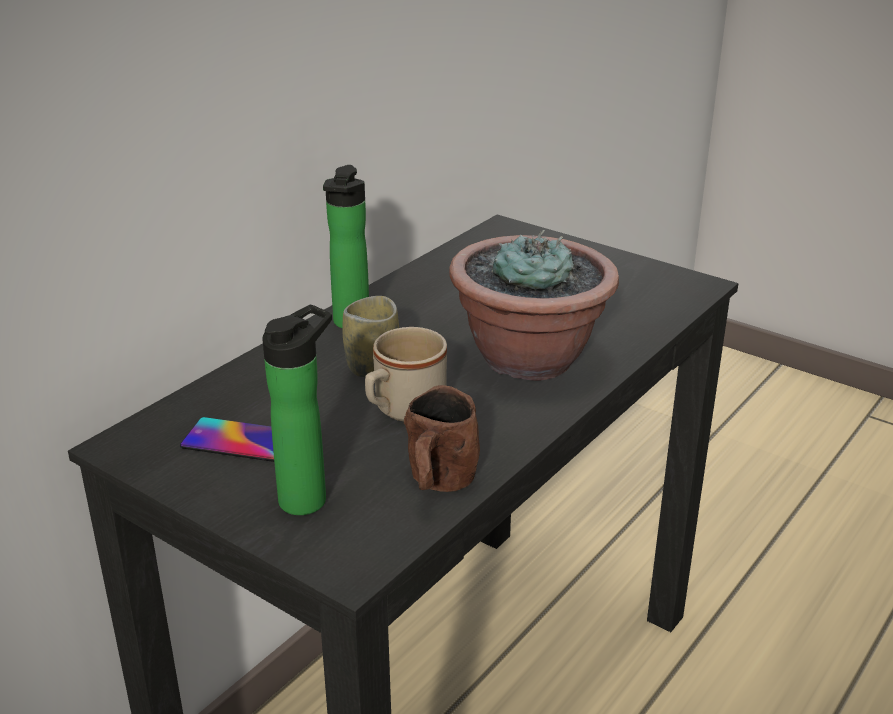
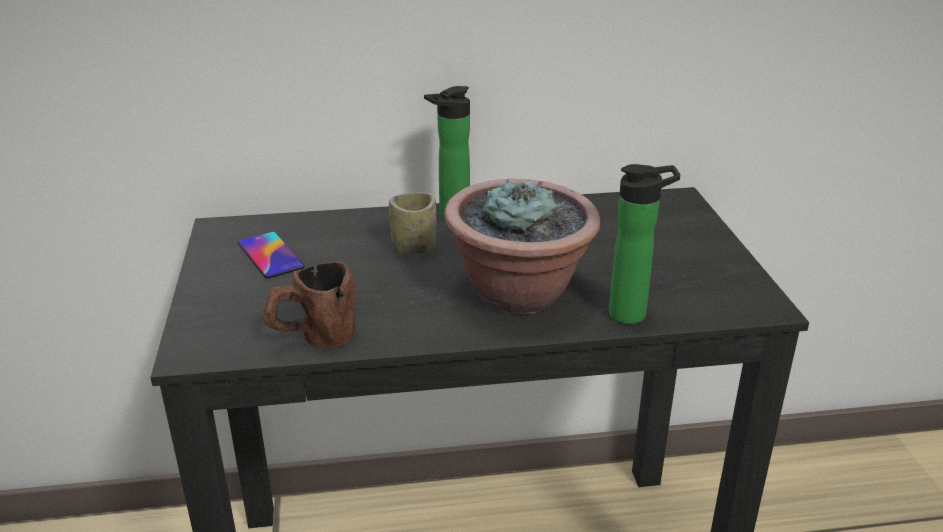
camera: 45 degrees right, 0 degrees up
bottle [262,305,332,515] -> bottle moved to [609,164,680,324]
beige mug [365,327,447,421] -> none

